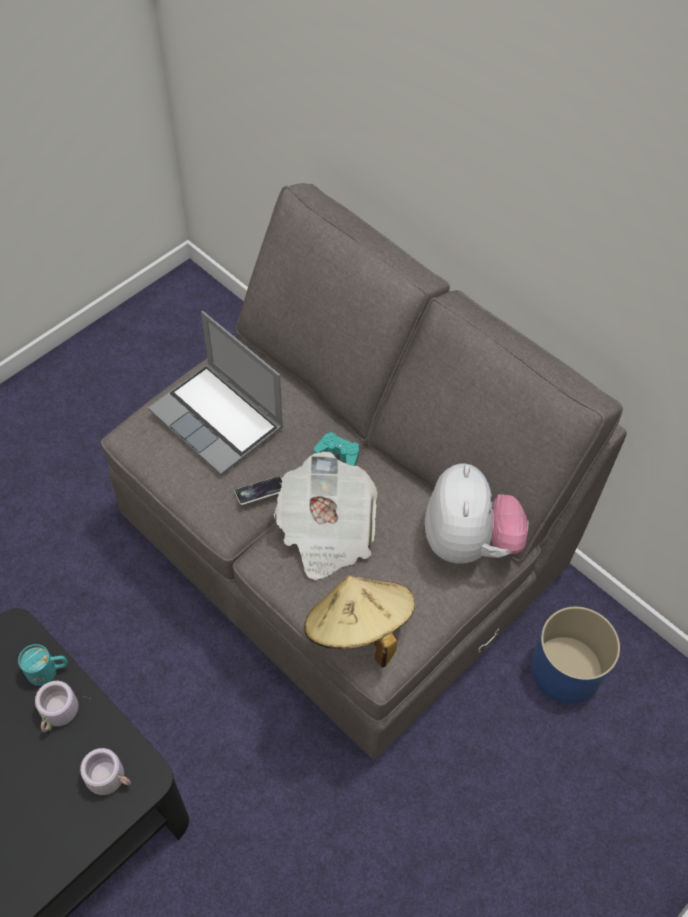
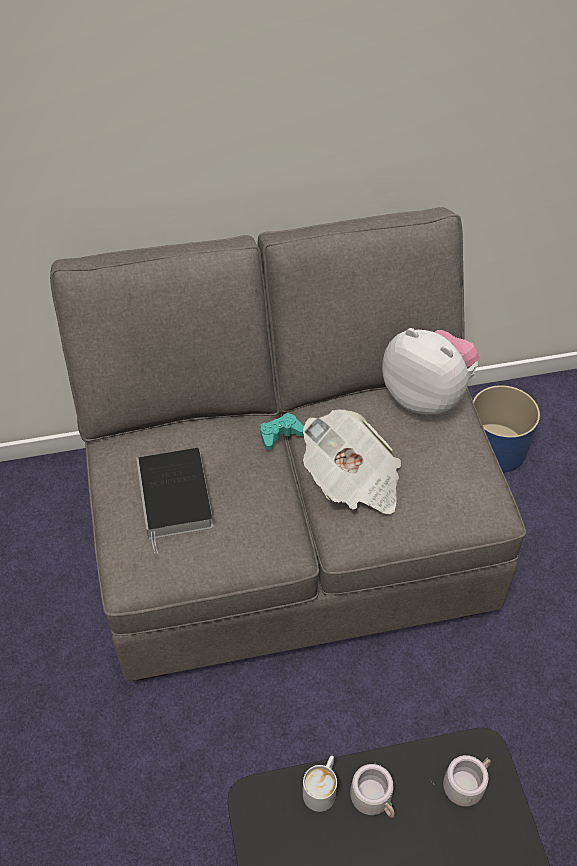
camera: 55 degrees left, 5 degrees down
turquoise mug [18,644,68,686] -> white mug [303,756,337,812]
laptop [148,311,284,476] -> book [136,448,213,553]
phone [234,476,282,505] -> none
beige hat [304,575,415,667] -> none

